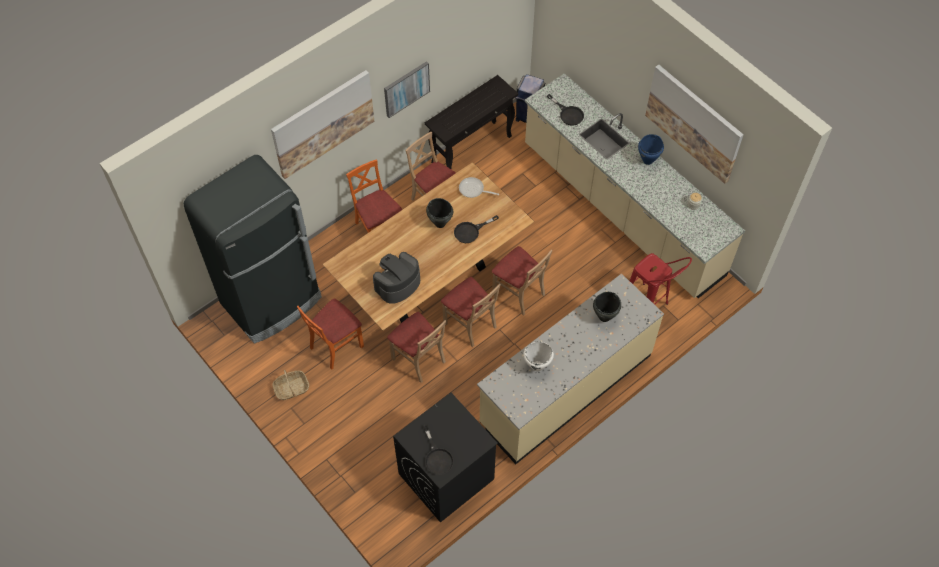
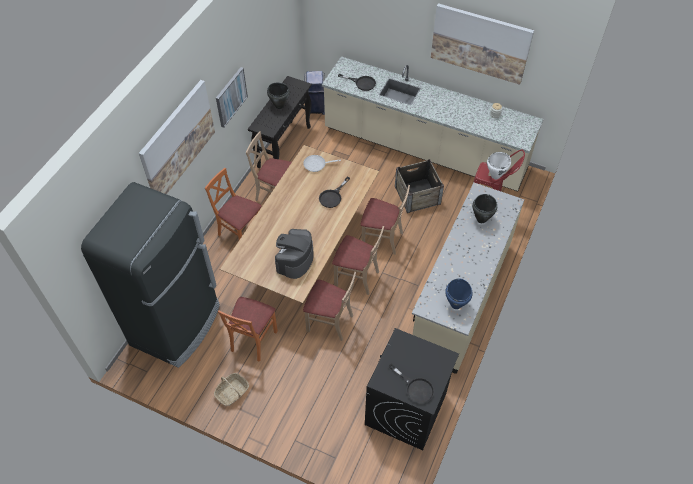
camera: 25 degrees left, 5 degrees down
black cooking pot [426,198,453,228] -> black cooking pot moved to [267,83,290,109]
white cooking pot [523,341,554,371] -> white cooking pot moved to [487,152,511,179]
blue cooking pot [638,134,664,165] -> blue cooking pot moved to [445,278,473,309]
none -> crate [395,159,444,213]

